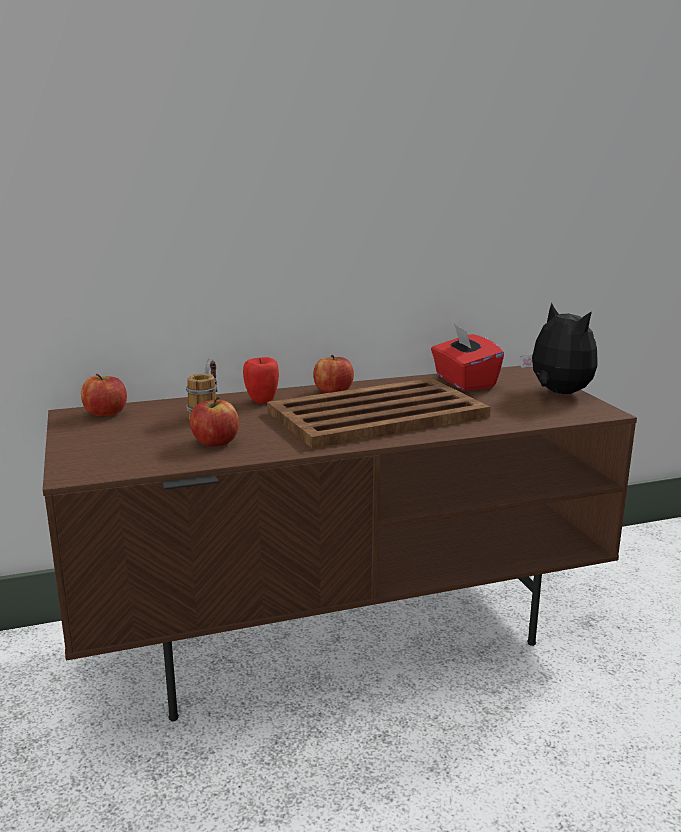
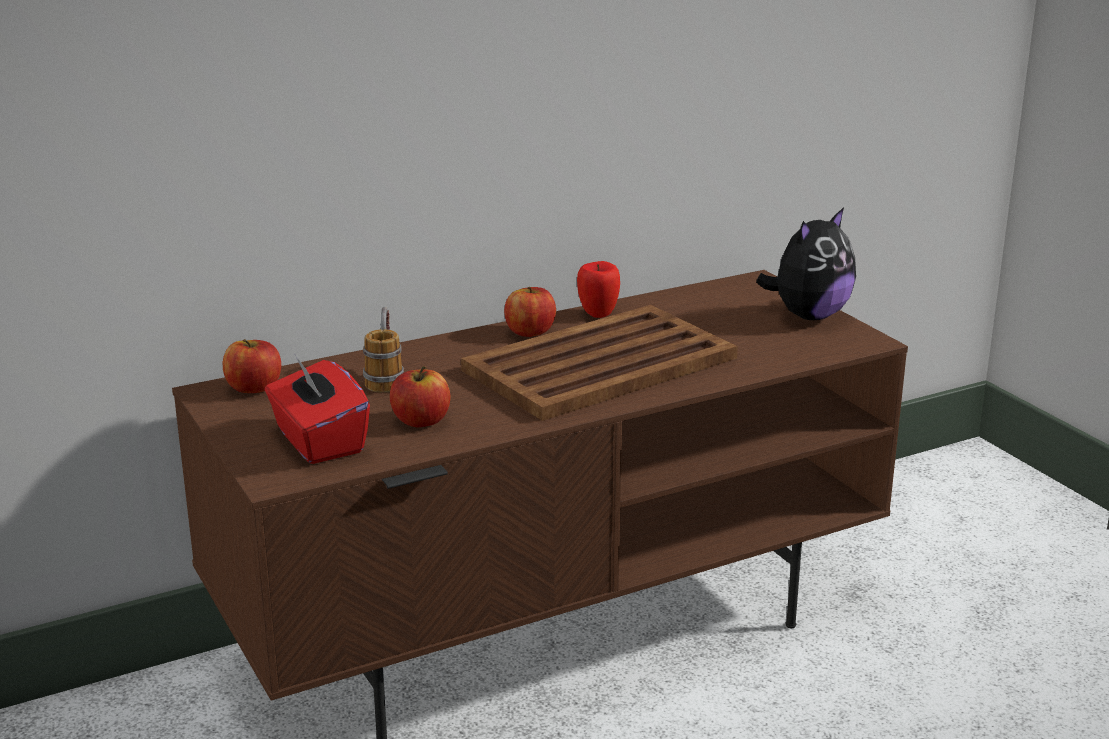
camera: 10 degrees left, 5 degrees up
apple [243,357,279,403] -> apple moved to [577,261,620,318]
red tissue box [431,324,504,391] -> red tissue box moved to [265,353,370,464]
plush toy [520,302,598,394] -> plush toy turned 90 degrees clockwise [756,207,856,320]

